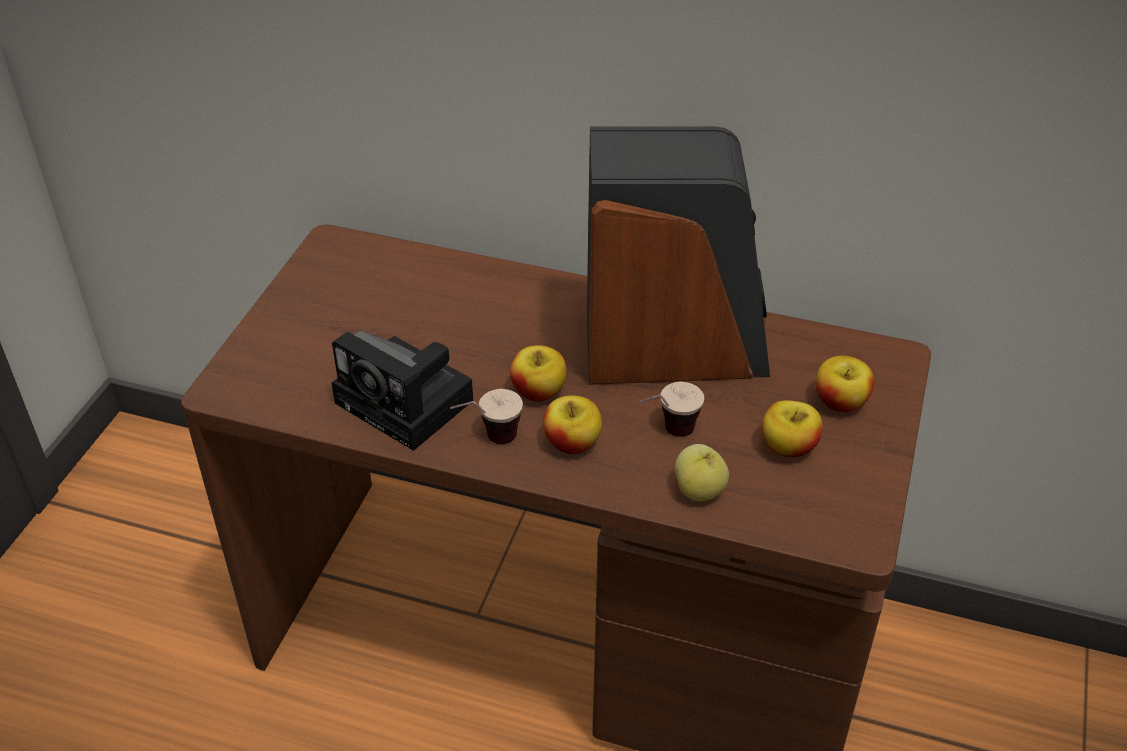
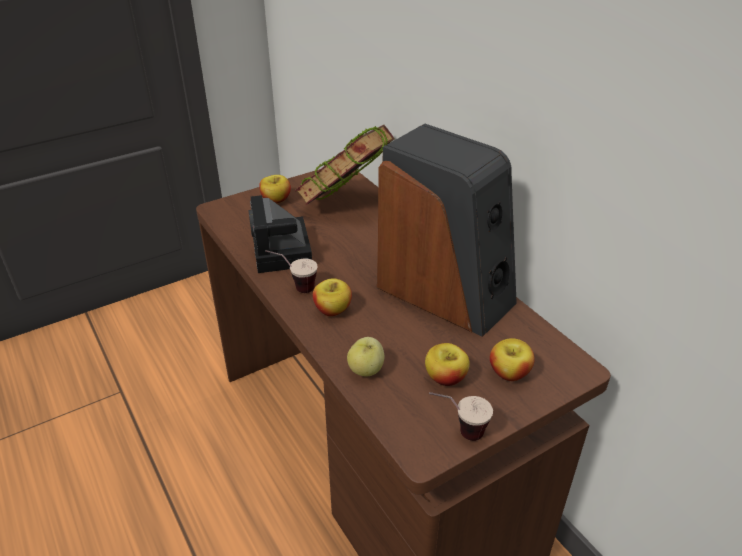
camera: 40 degrees right, 5 degrees down
apple [510,345,567,402] -> apple moved to [259,175,291,203]
cup [640,382,704,437] -> cup moved to [429,392,493,441]
none -> book [295,125,394,205]

